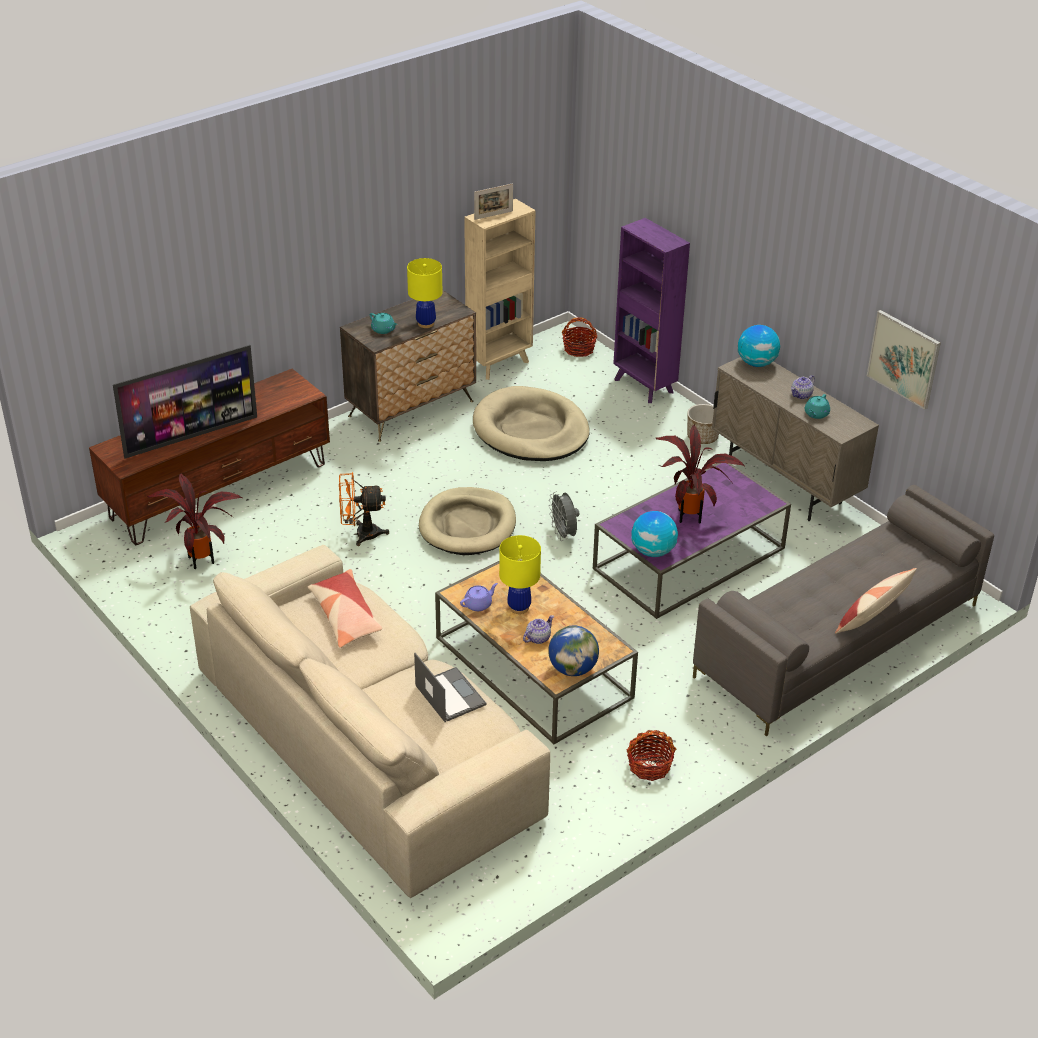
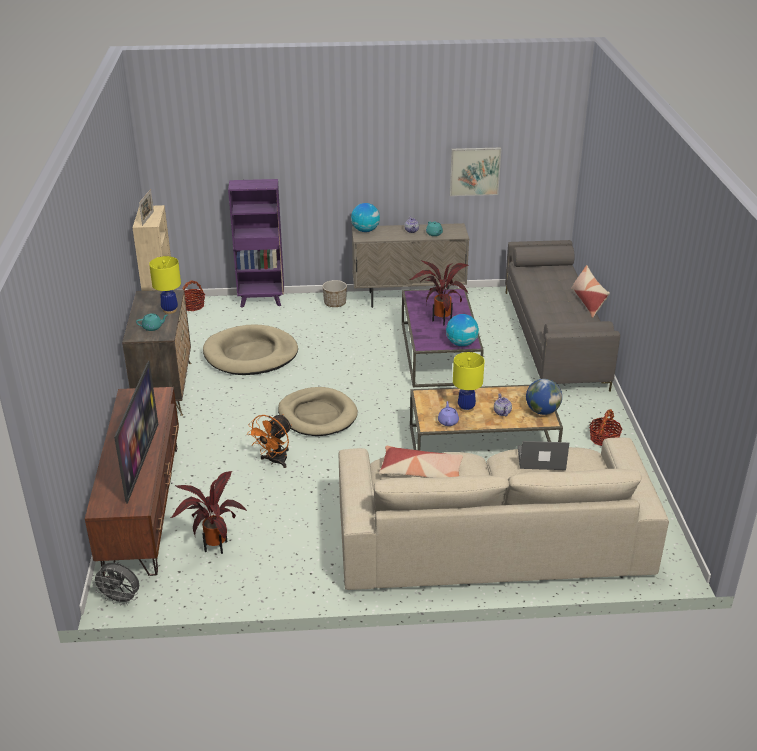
camera: 55 degrees left, 5 degrees down
grey fan [549,491,579,541] -> grey fan moved to [91,563,139,606]

